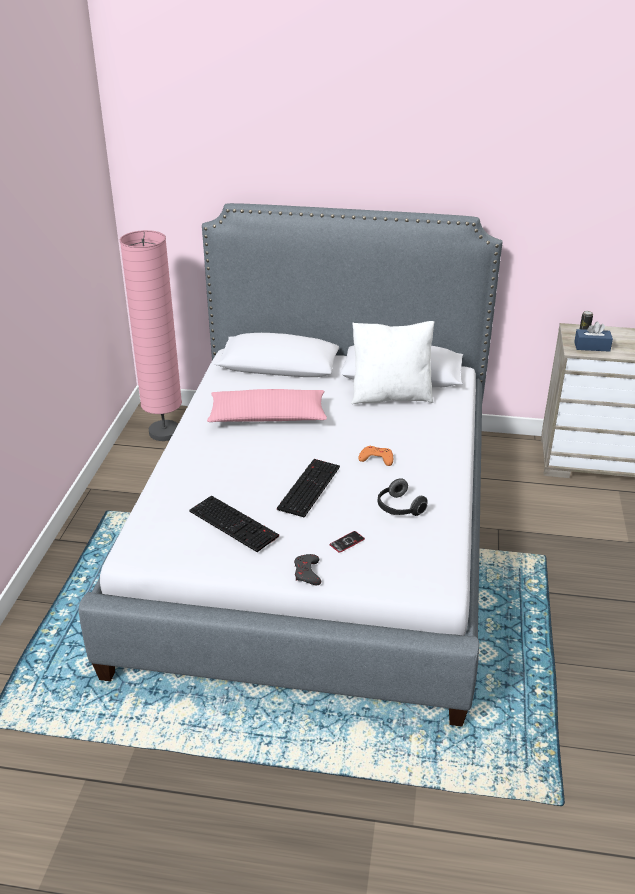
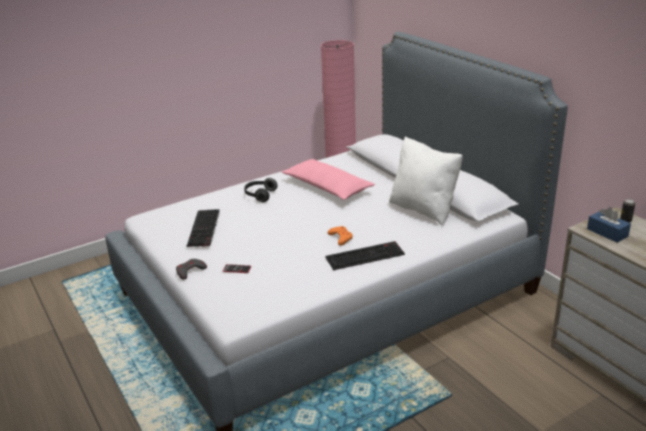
camera: 50 degrees right, 5 degrees down
keyboard [277,459,340,518] -> keyboard moved to [325,241,405,270]
headphones [378,478,428,516] -> headphones moved to [244,178,277,202]

